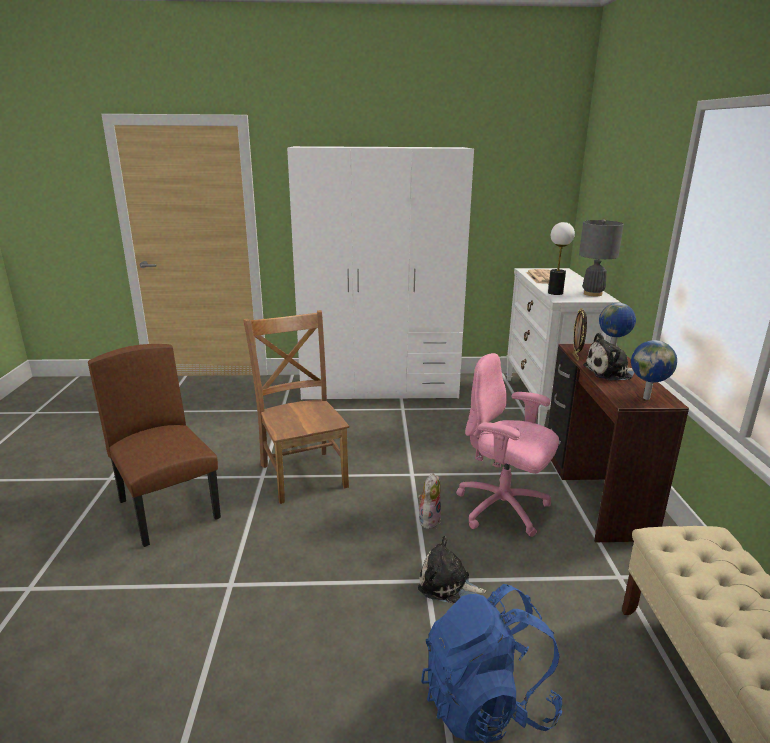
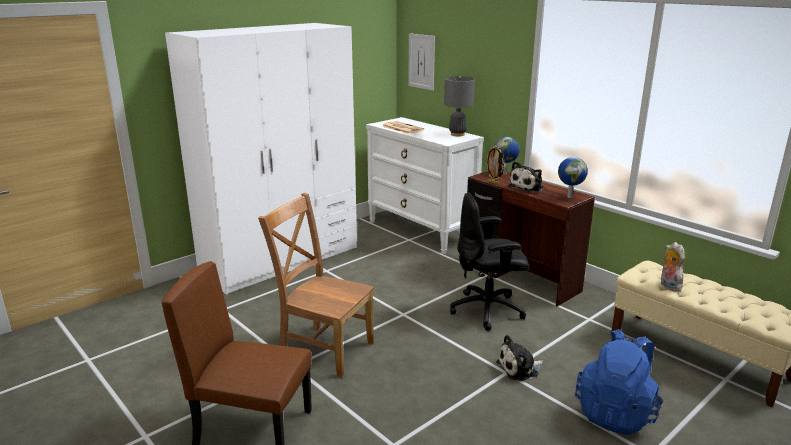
camera: 40 degrees left, 0 degrees up
plush toy [418,473,441,529] -> plush toy moved to [661,242,685,292]
pink office chair [456,353,559,537] -> black office chair [450,192,529,331]
table lamp [548,222,575,295] -> none
none -> picture [408,33,435,90]

